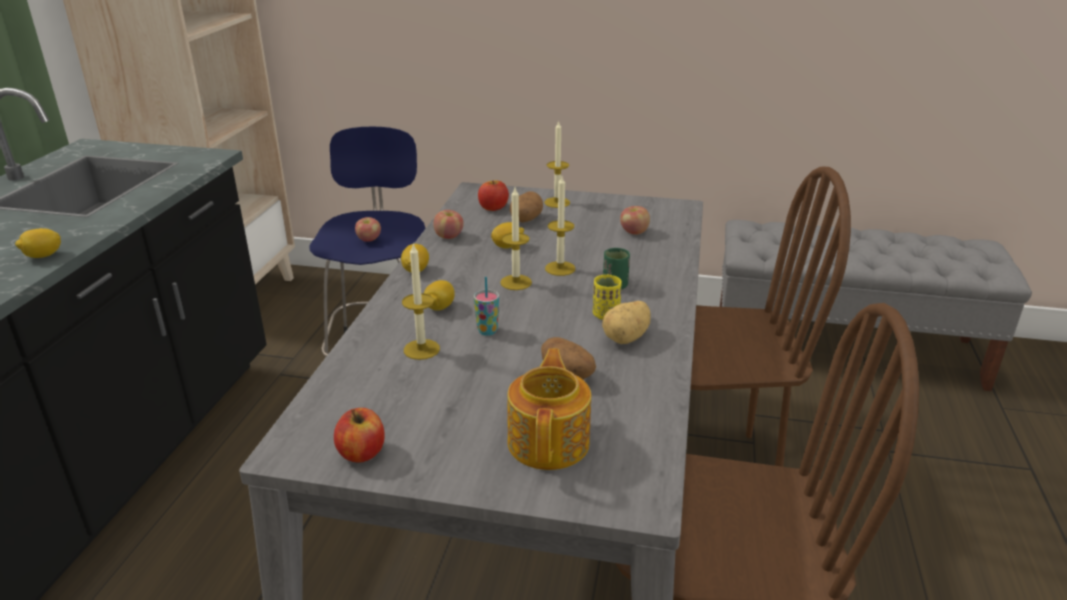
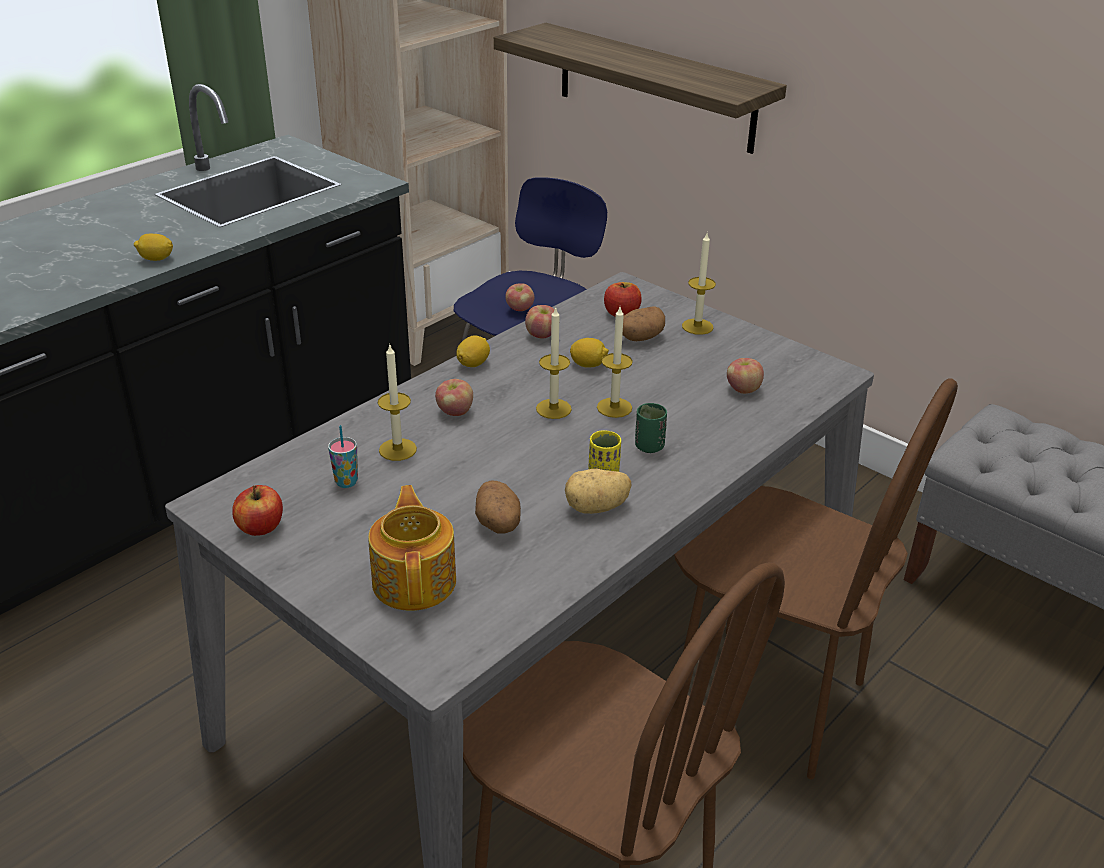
camera: 30 degrees right, 5 degrees up
lemon [424,280,455,311] -> apple [435,379,473,416]
cup [474,277,499,336] -> cup moved to [328,425,358,488]
teapot [507,348,591,470] -> teapot turned 45 degrees counterclockwise [368,485,456,611]
none -> shelf [494,23,787,154]

